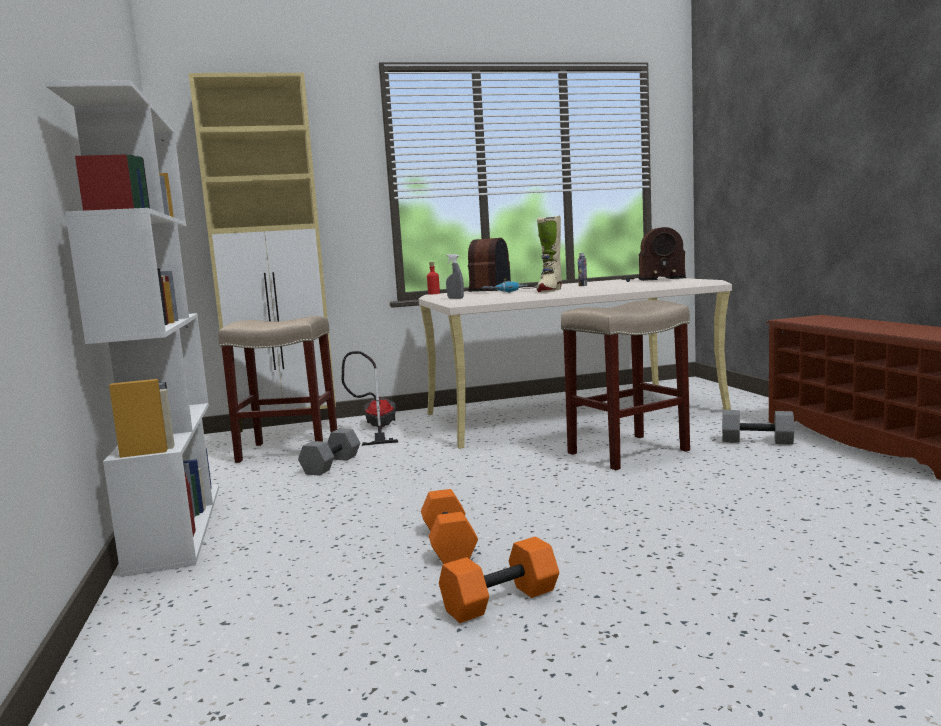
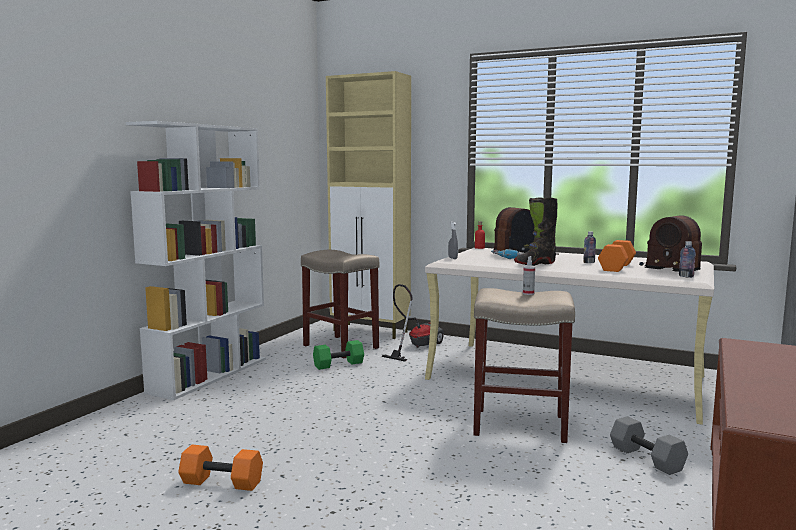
camera: 40 degrees right, 0 degrees up
grey dumbbell [298,428,360,476] -> green dumbbell [313,340,364,370]
orange dumbbell [421,489,478,564] -> orange dumbbell moved to [598,240,636,272]
beige boot [536,216,562,292] -> black boot [514,198,557,266]
none -> spray bottle [523,256,535,295]
none -> bottle [679,241,696,278]

